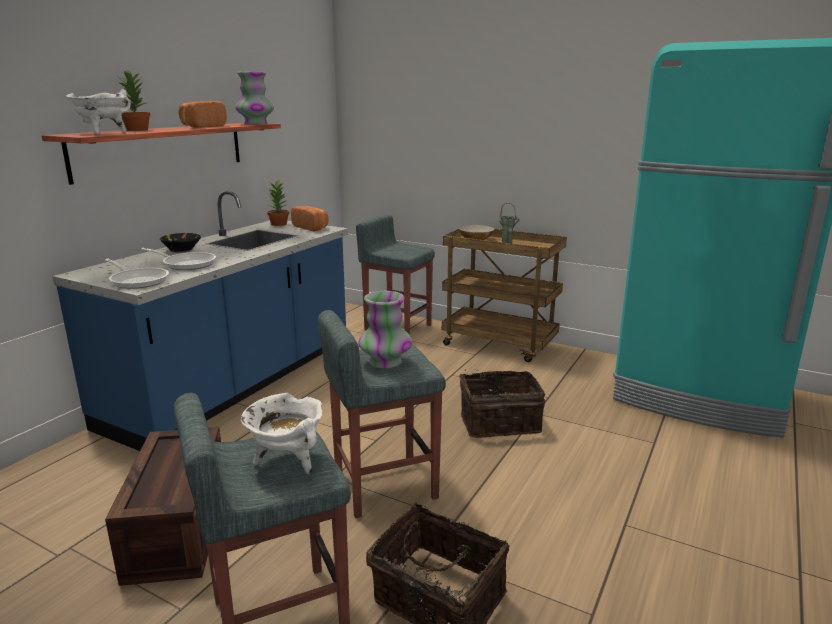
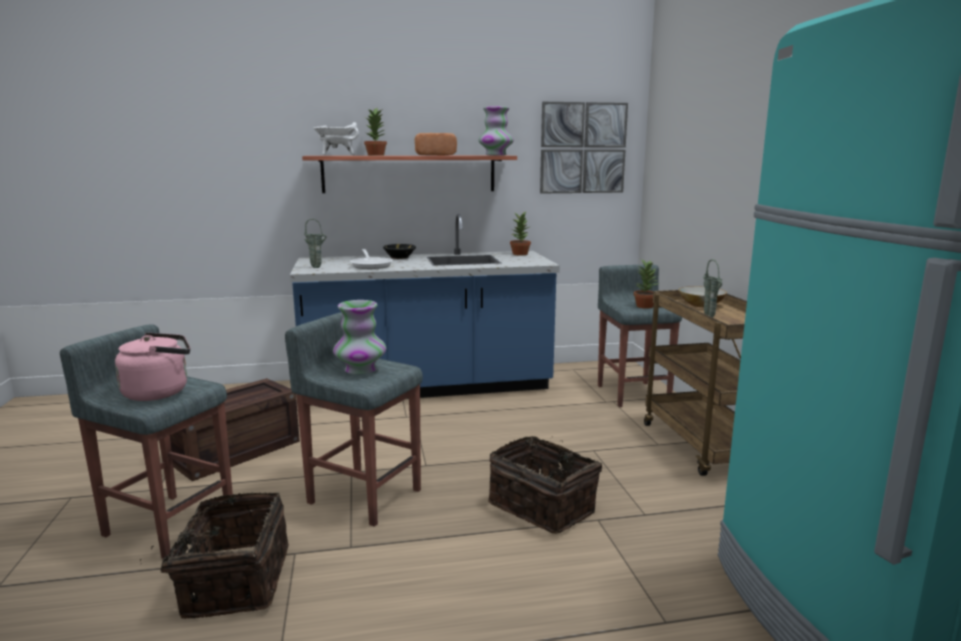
camera: 50 degrees right, 5 degrees down
frying pan [105,259,169,289] -> green vase [304,219,326,268]
white cooking pot [241,393,322,474] -> pink kettle [115,333,190,401]
bread [291,206,329,231] -> none
none -> picture [540,102,628,193]
none -> potted plant [634,259,657,309]

